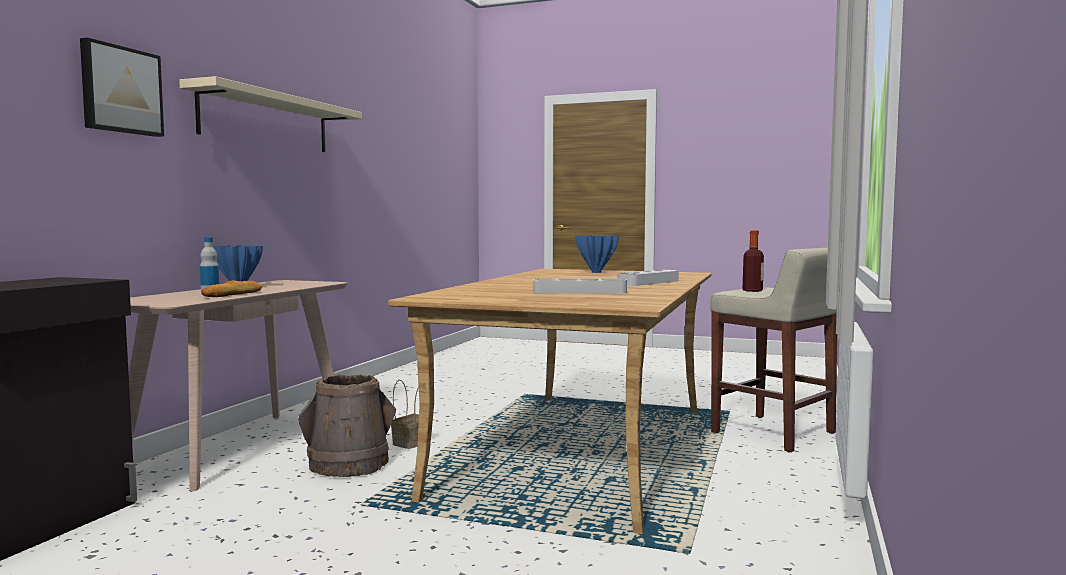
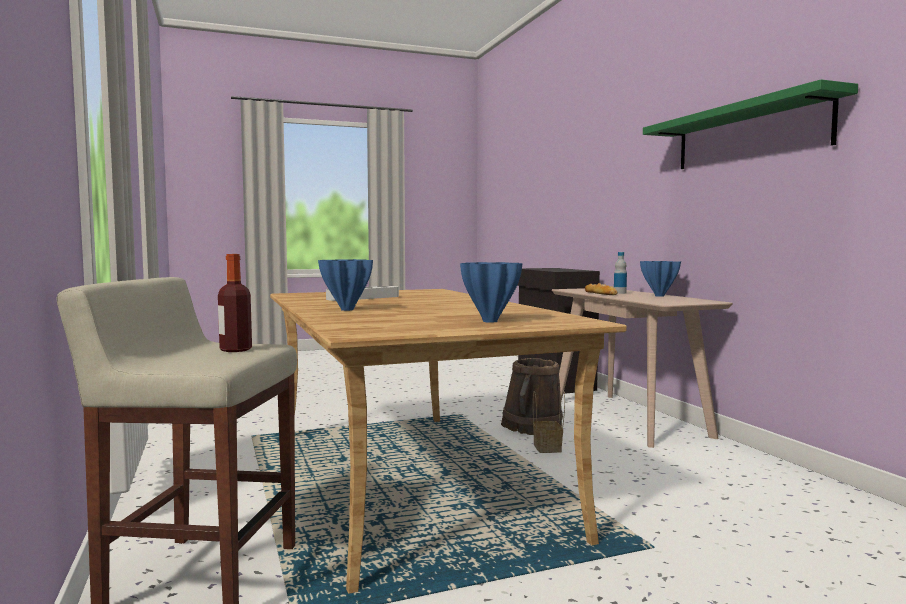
camera: 140 degrees right, 0 degrees up
picture [80,38,164,137] -> none
beige shelf [179,76,362,152] -> green shelf [643,79,858,169]
grey tray [618,270,678,286] -> blue vase [318,259,373,311]

